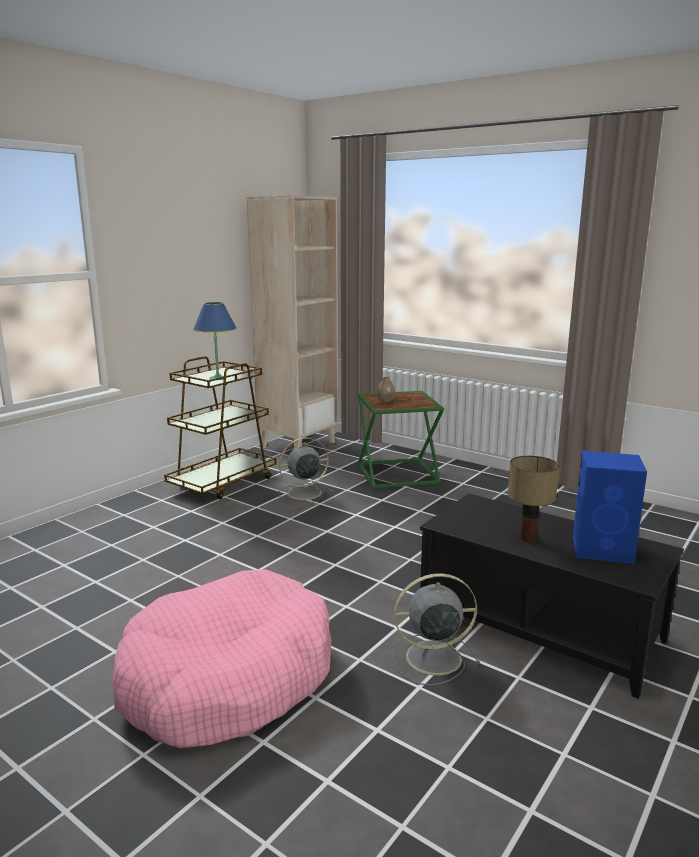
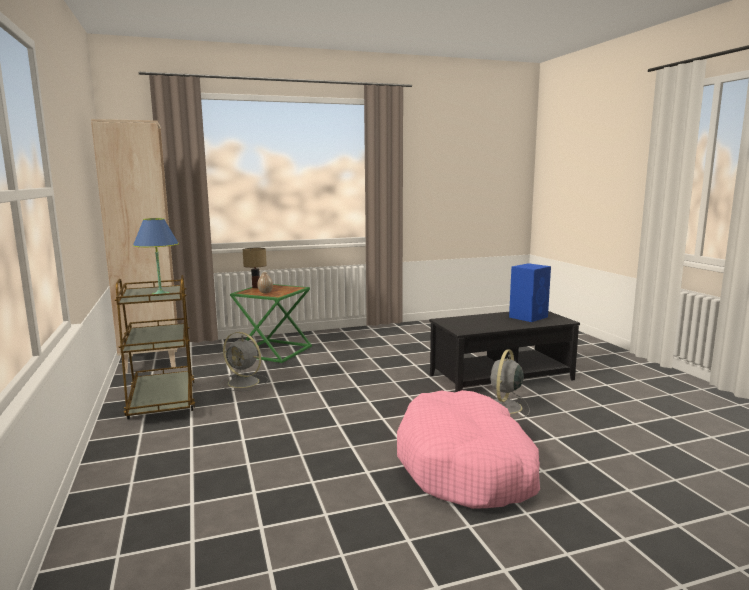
camera: 55 degrees left, 5 degrees down
grey fan [278,437,333,504] -> grey fan turned 75 degrees counterclockwise [220,332,269,391]
table lamp [508,456,559,542] -> table lamp moved to [243,248,267,288]

